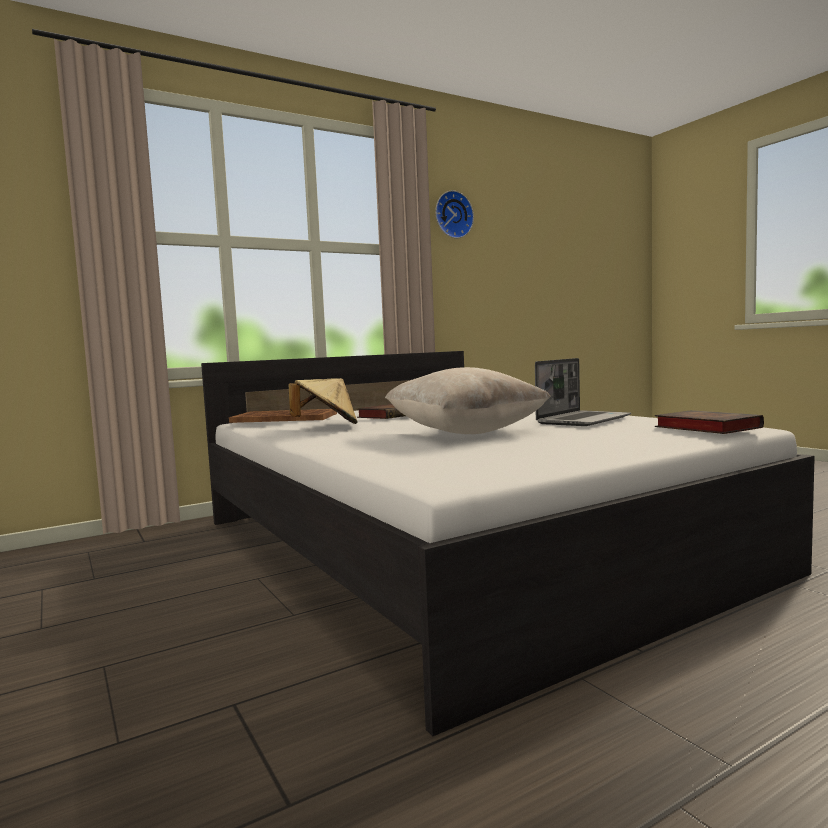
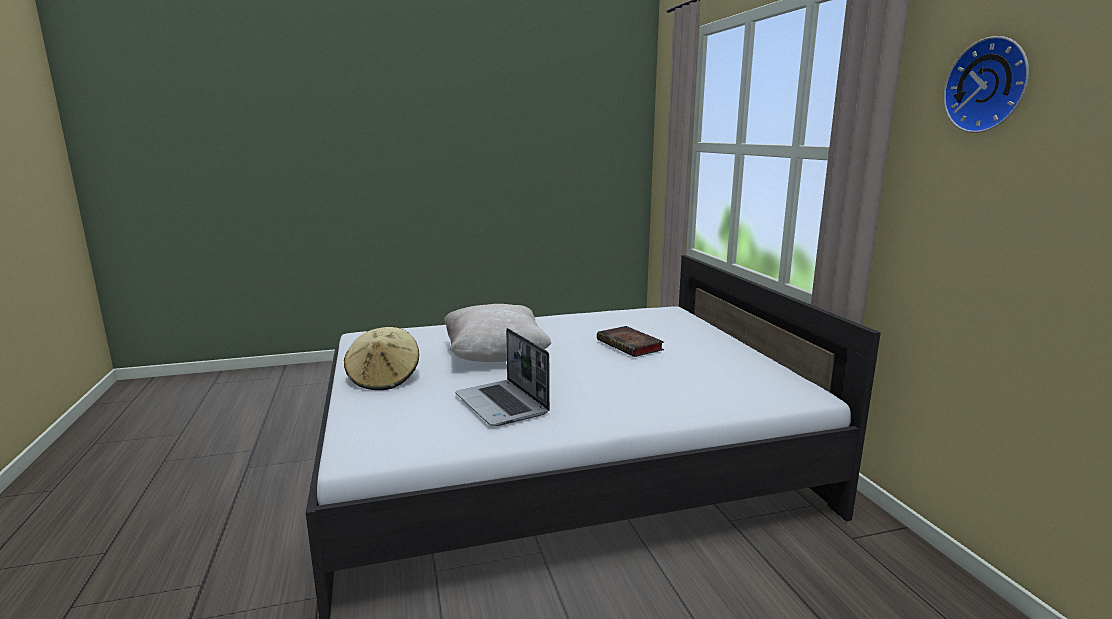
camera: 105 degrees right, 10 degrees up
brown tray [229,409,337,423] -> none
beige hat [289,378,358,424] -> beige hat moved to [344,327,419,390]
book [655,410,764,434] -> none

